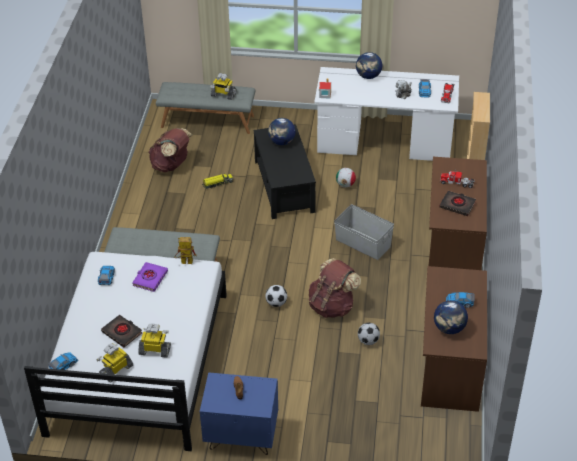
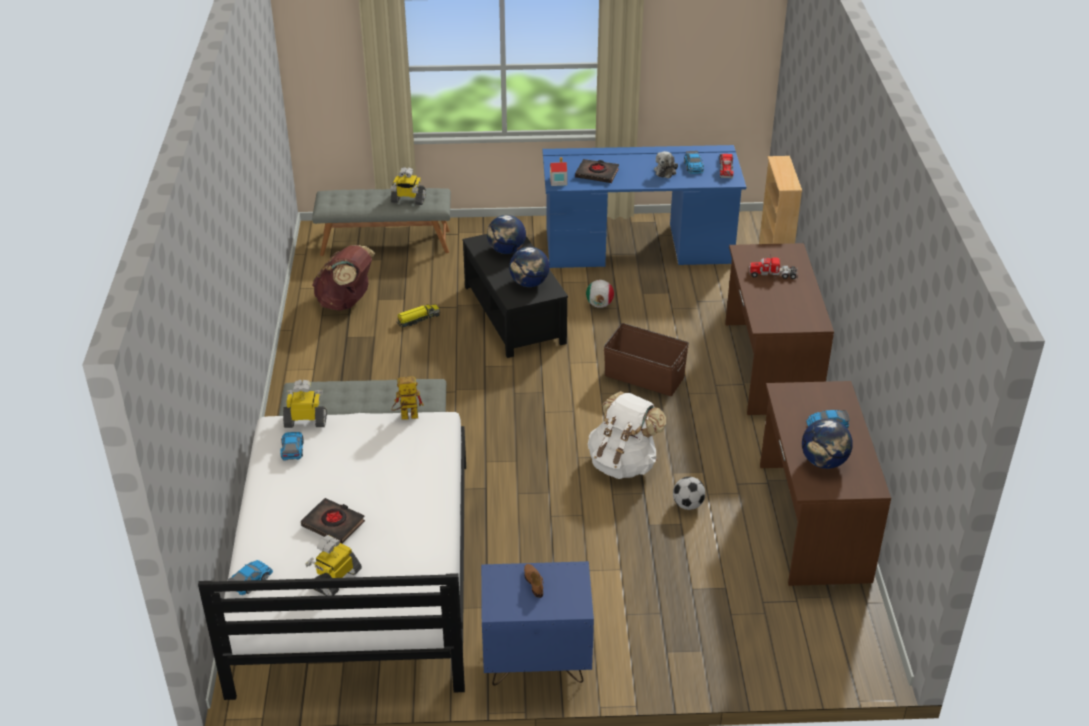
camera: 10 degrees left, 5 degrees down
purple book [132,262,168,292] -> none
toy robot [138,323,171,358] -> toy robot moved to [283,380,327,428]
football [265,285,287,307] -> none
brown backpack [309,258,361,318] -> white backpack [588,391,666,479]
white desk [314,67,459,161] -> blue desk [542,145,746,268]
grey storage box [334,204,394,260] -> brown storage box [604,323,689,396]
globe [356,52,382,79] -> globe moved to [509,247,550,287]
black book [440,191,476,216] -> black book moved to [575,159,619,183]

